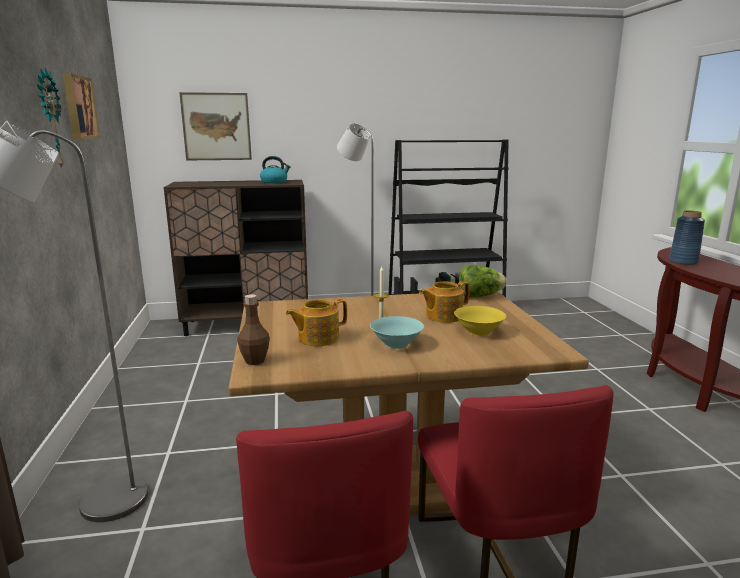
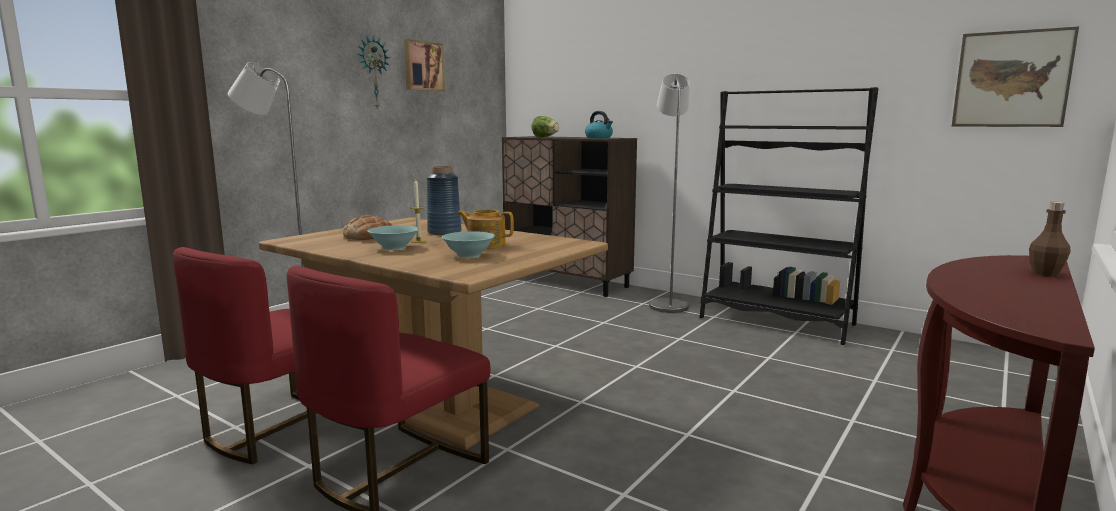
camera: 45 degrees right, 5 degrees down
picture [179,92,252,160] -> picture moved to [952,27,1079,127]
brown bottle [237,294,270,365] -> brown bottle moved to [1029,202,1071,277]
teapot [286,299,347,346] -> bread [343,215,392,240]
yellow bowl [454,306,506,336] -> turquoise bowl [442,231,495,258]
lettuce [459,265,507,298] -> lettuce moved to [531,116,559,137]
blue vase [669,210,705,265] -> blue vase moved to [427,166,462,235]

